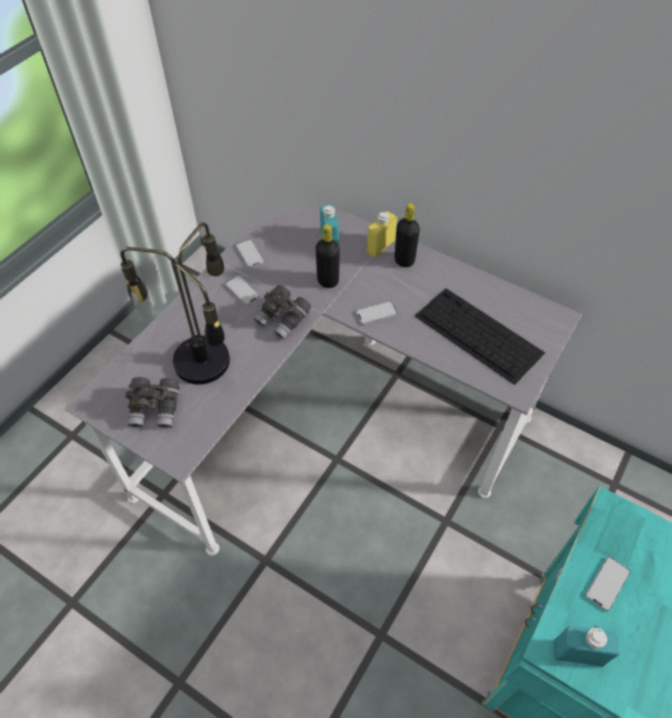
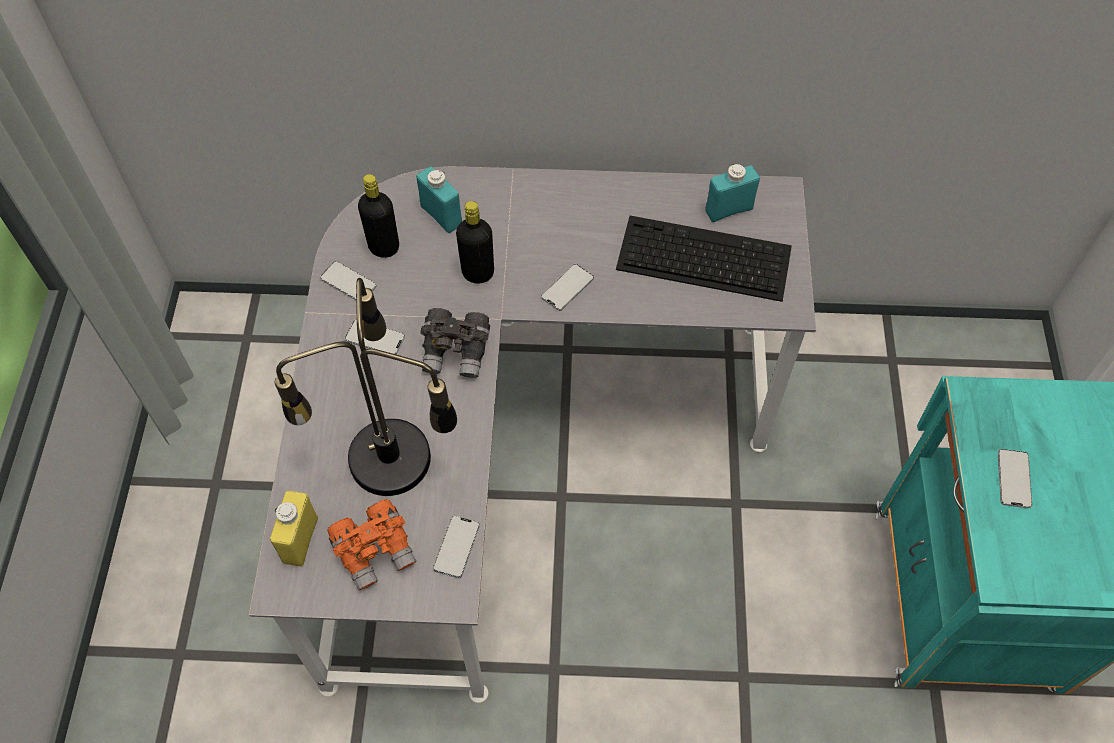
camera: 30 degrees left, 5 degrees up
grey binoculars [125,377,180,428] -> orange binoculars [327,499,417,590]
yellow bottle [367,211,397,258] -> yellow bottle moved to [270,491,318,566]
black bottle [394,203,420,267] -> black bottle moved to [358,174,399,258]
turquoise bottle [554,626,620,667] -> turquoise bottle moved to [705,164,760,222]
none -> phone [433,516,480,578]

